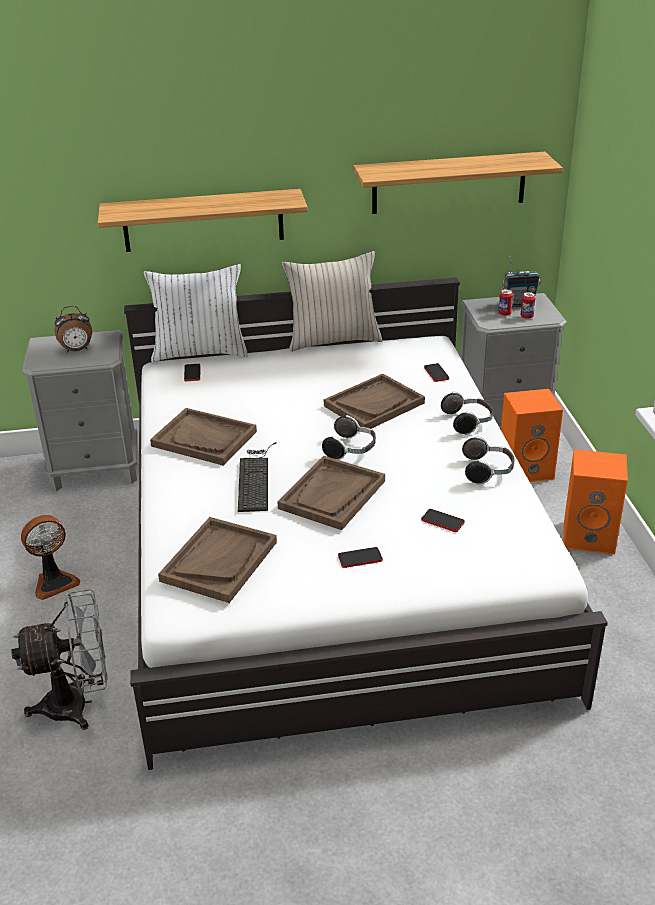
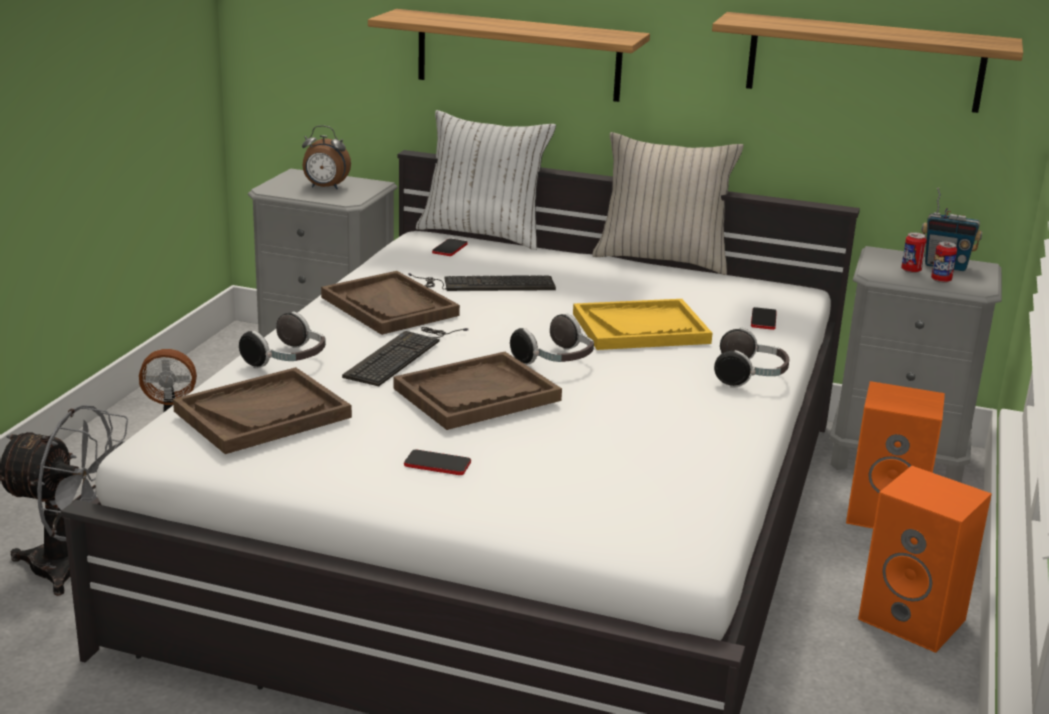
camera: 25 degrees right, 10 degrees down
brown tray [324,374,425,429] -> yellow tray [573,299,713,350]
phone [421,509,465,532] -> none
headphones [462,436,515,485] -> headphones moved to [239,311,326,369]
none -> keyboard [408,273,556,291]

